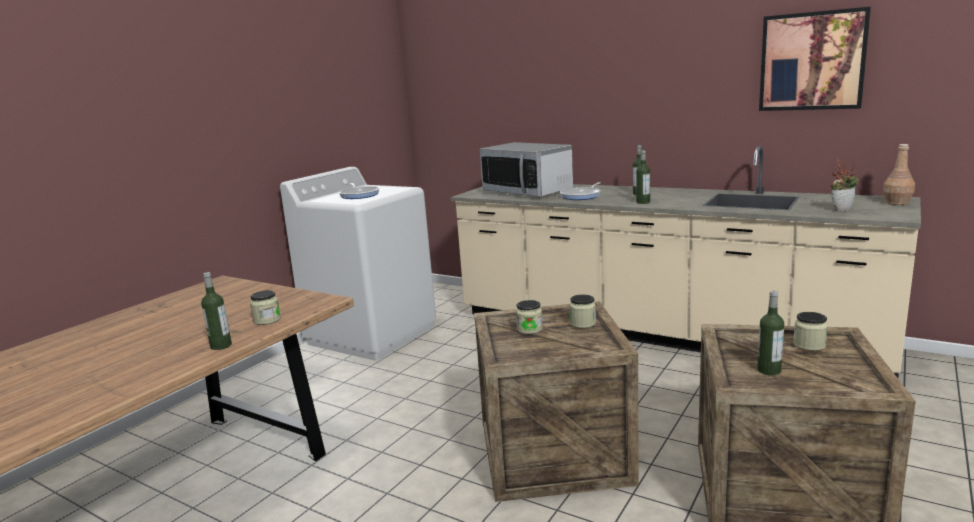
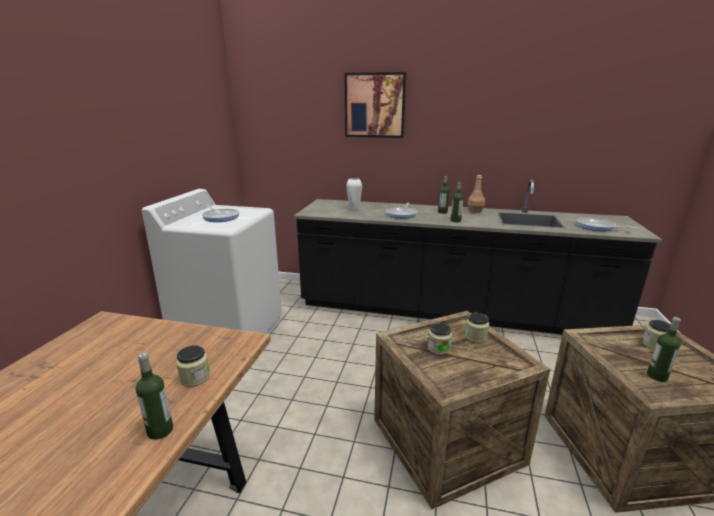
camera: 20 degrees left, 5 degrees up
beige counter [451,146,921,378] -> black counter [294,179,662,335]
microwave [480,142,573,197] -> white vase [346,178,362,211]
picture [759,7,871,111] -> picture moved to [345,72,406,138]
potted plant [831,160,859,211] -> frying pan [577,218,638,231]
brown bottle [883,144,915,205] -> brown bottle moved to [467,175,485,213]

